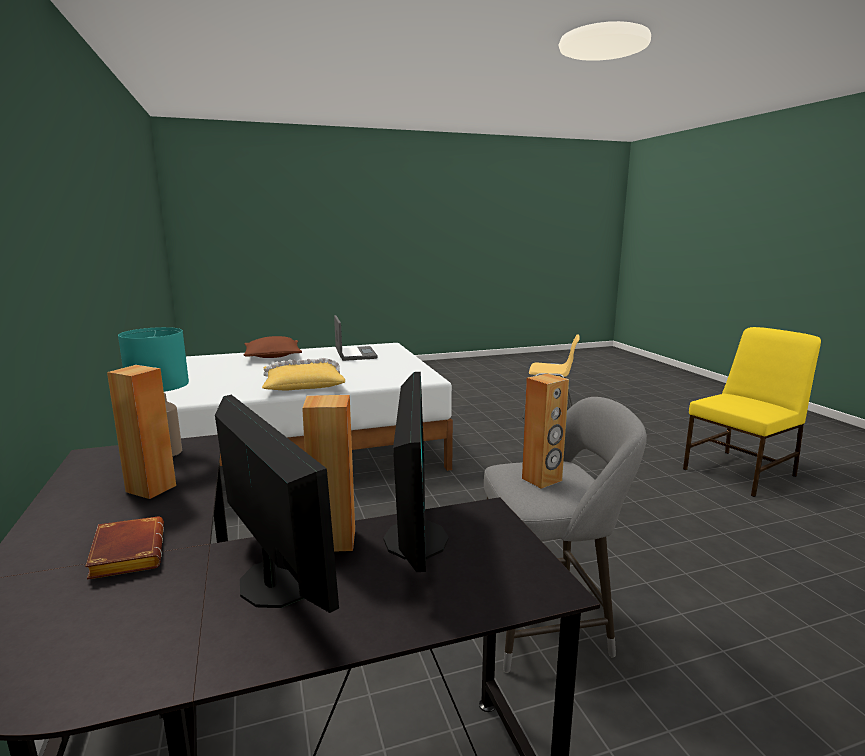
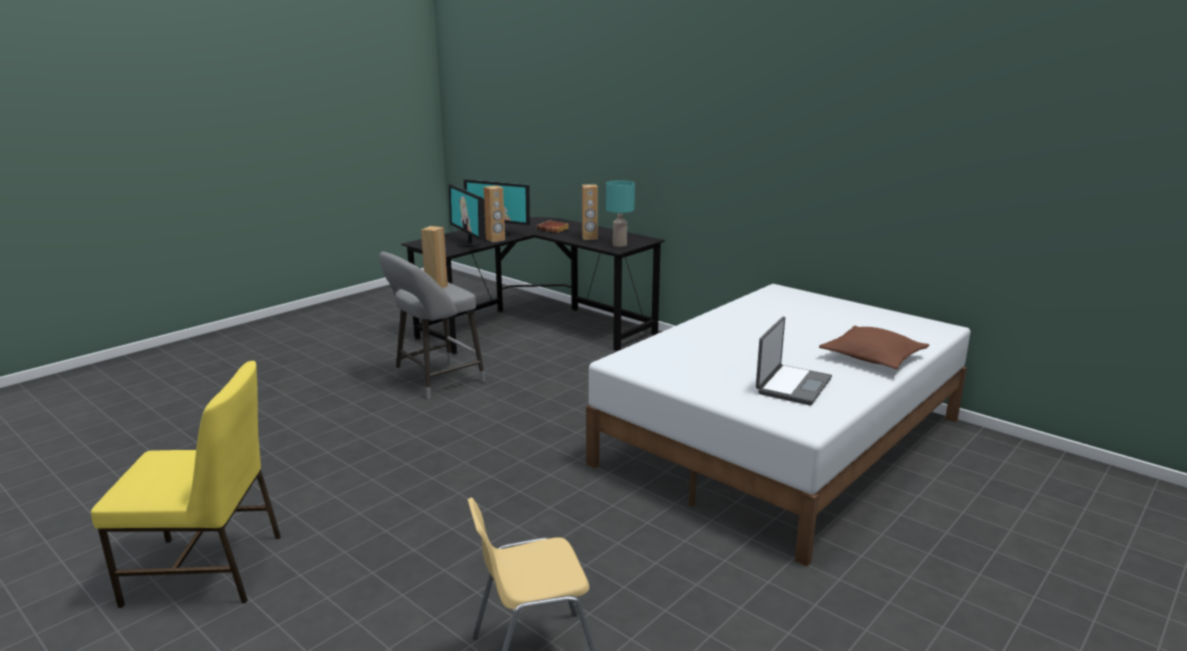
camera: 150 degrees right, 5 degrees up
yellow pillow [262,357,345,391] -> none
laptop [334,315,378,361] -> laptop turned 105 degrees counterclockwise [756,317,832,405]
yellow chair [683,327,821,497] -> yellow chair turned 120 degrees counterclockwise [91,361,281,608]

